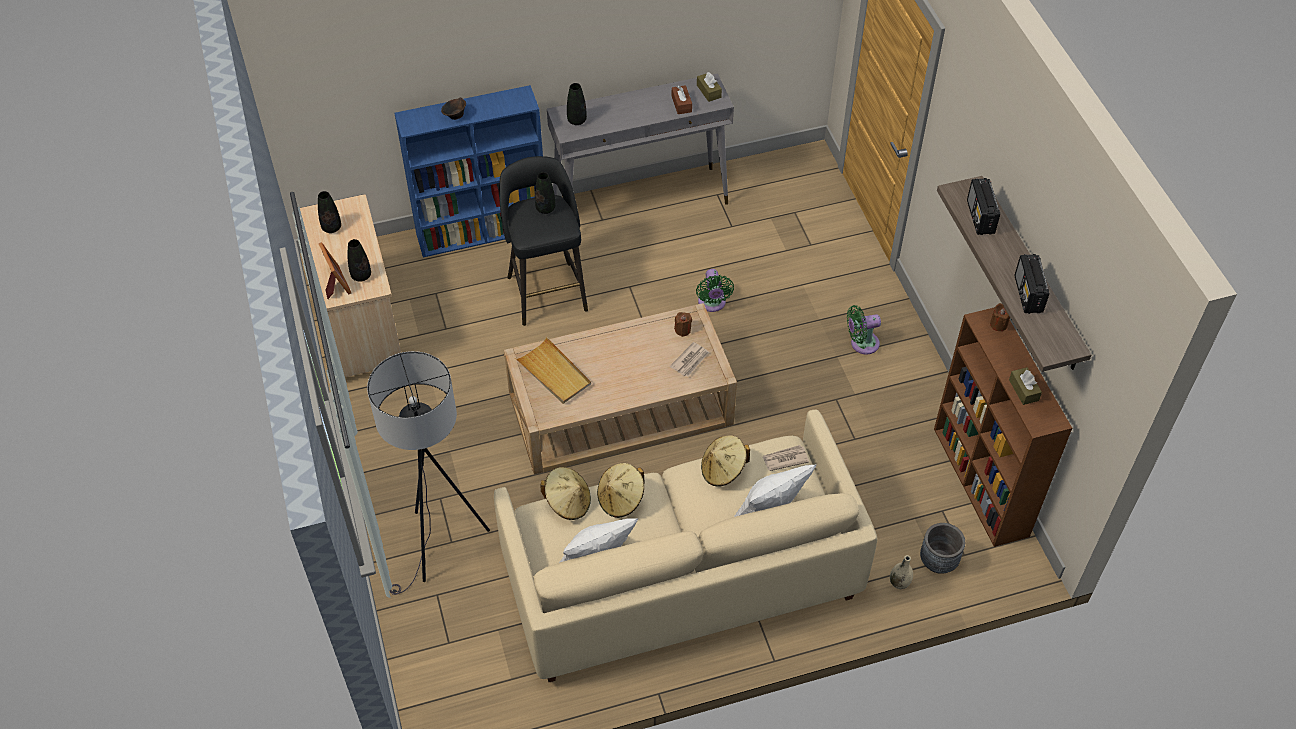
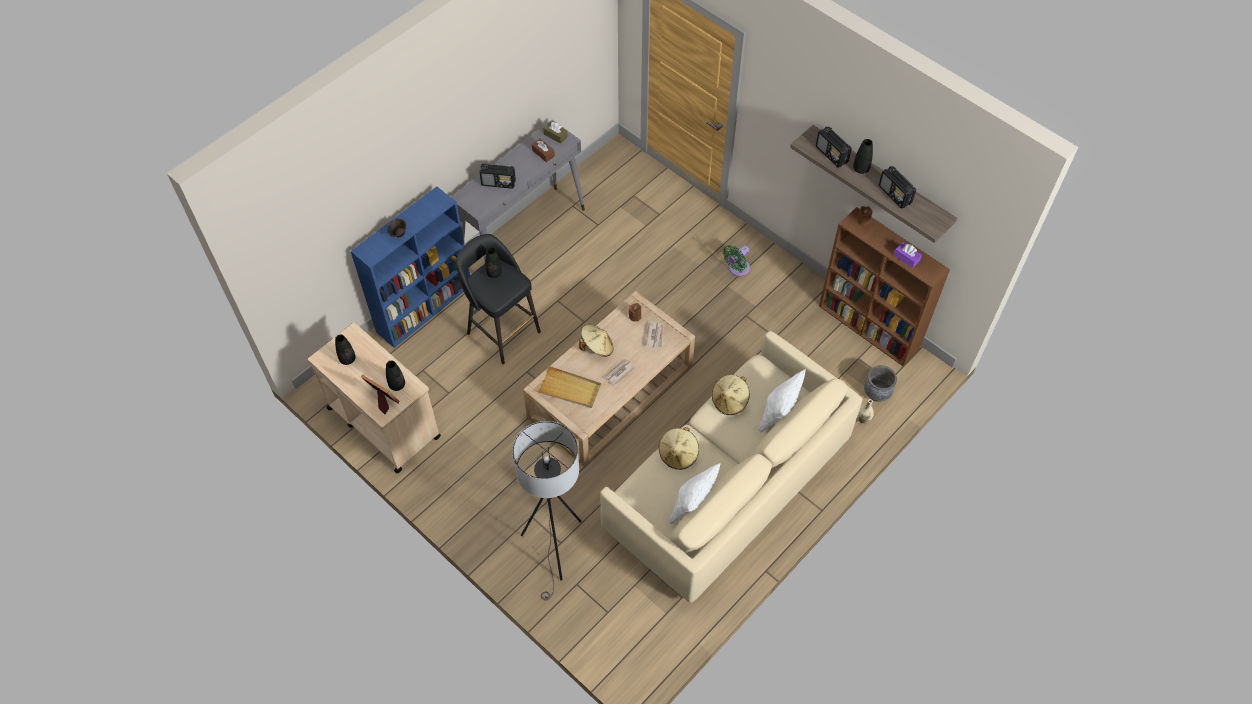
camera: 30 degrees left, 5 degrees up
beige hat [540,467,591,520] -> beige hat moved to [579,325,614,357]
black vase [567,83,587,125] -> black vase moved to [853,139,873,174]
green fan [696,269,734,312] -> none
newspaper [762,445,809,471] -> newspaper moved to [603,359,636,386]
brown tissue box [1009,367,1042,405] -> purple tissue box [894,242,922,268]
none -> radio [480,163,516,189]

